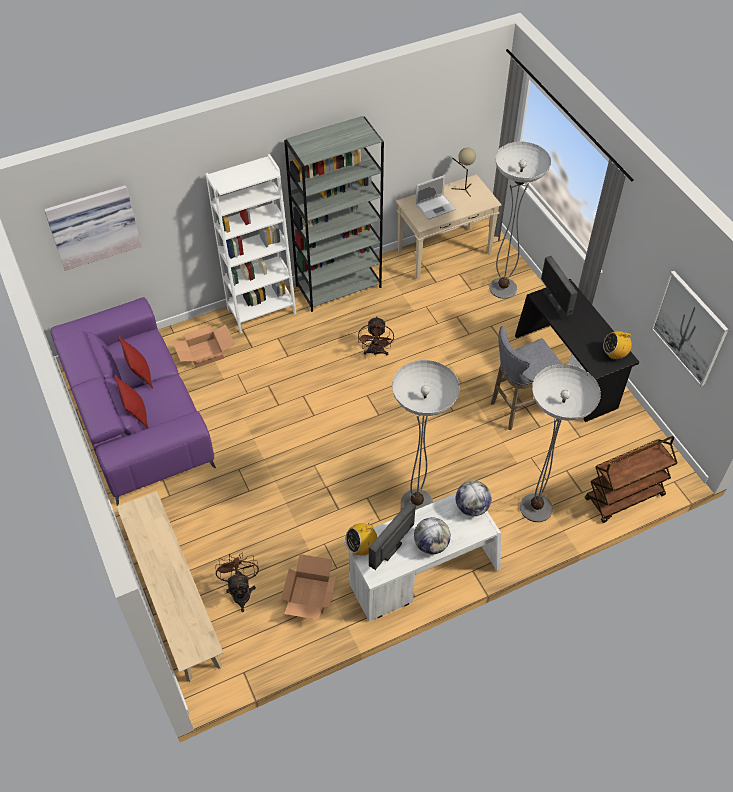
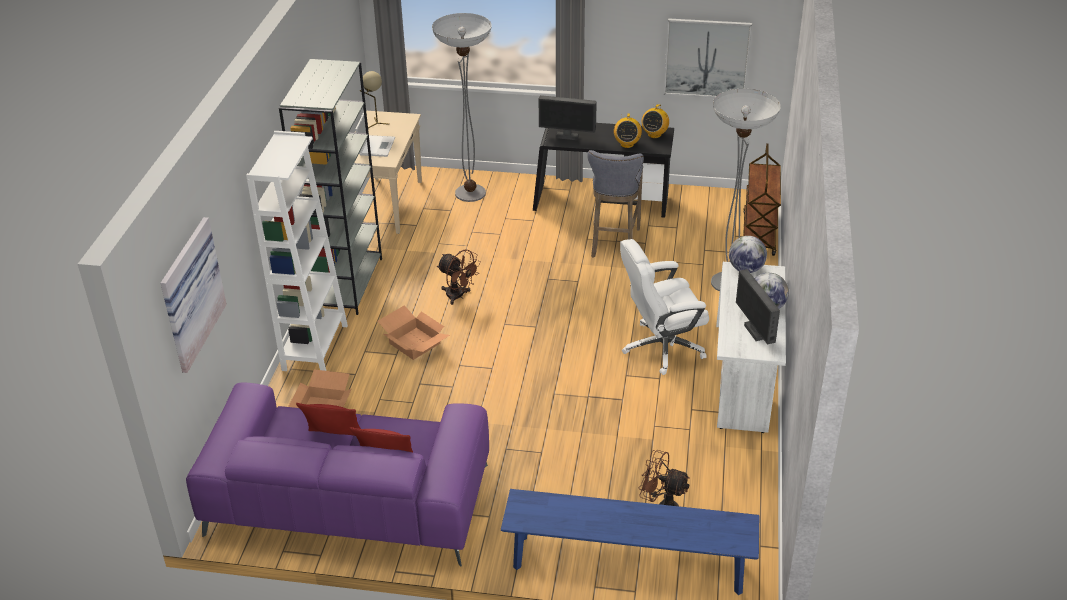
camera: 55 degrees left, 15 degrees down
beige bench [116,491,224,682] -> blue bench [501,489,759,595]
cardboard box [281,554,336,620] -> cardboard box moved to [378,305,450,360]
radio [345,521,377,555] -> radio moved to [614,114,642,148]
floor lamp [392,360,460,510] -> white office chair [620,239,709,375]

